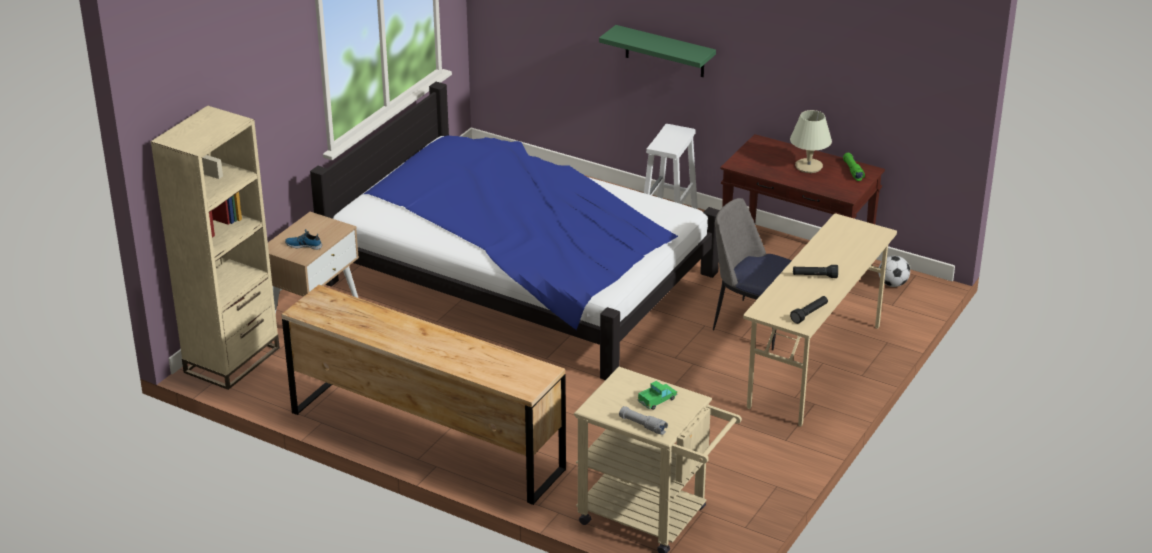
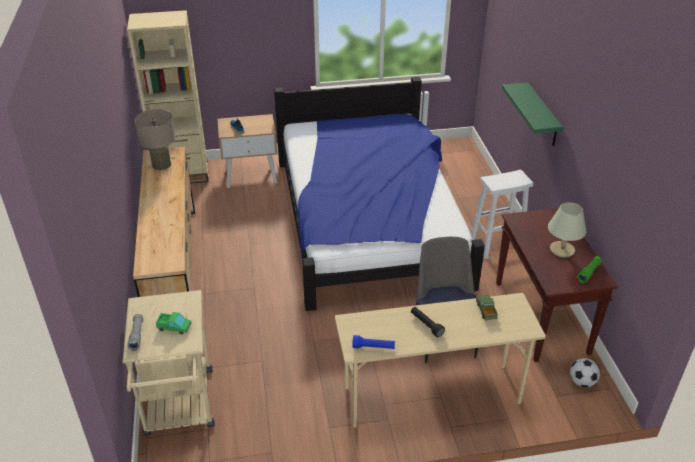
camera: 50 degrees right, 5 degrees up
black flashlight [790,296,828,324] -> blue flashlight [352,335,395,349]
none -> beige table lamp [134,109,175,170]
none -> toy truck [476,295,498,321]

